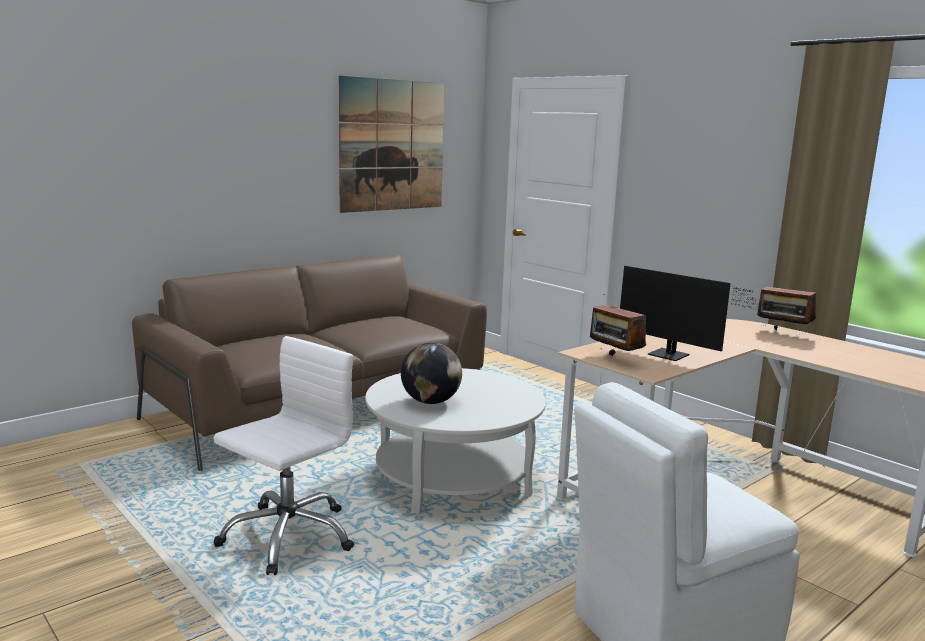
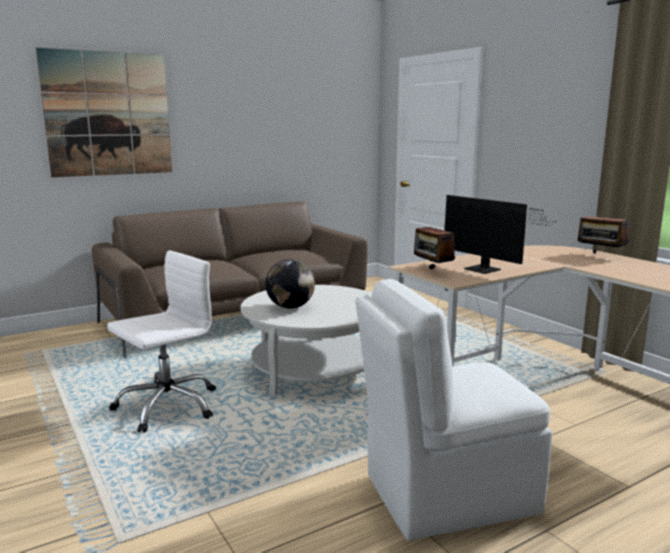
camera: 10 degrees right, 0 degrees up
picture [339,76,445,213] -> picture moved to [36,48,172,177]

